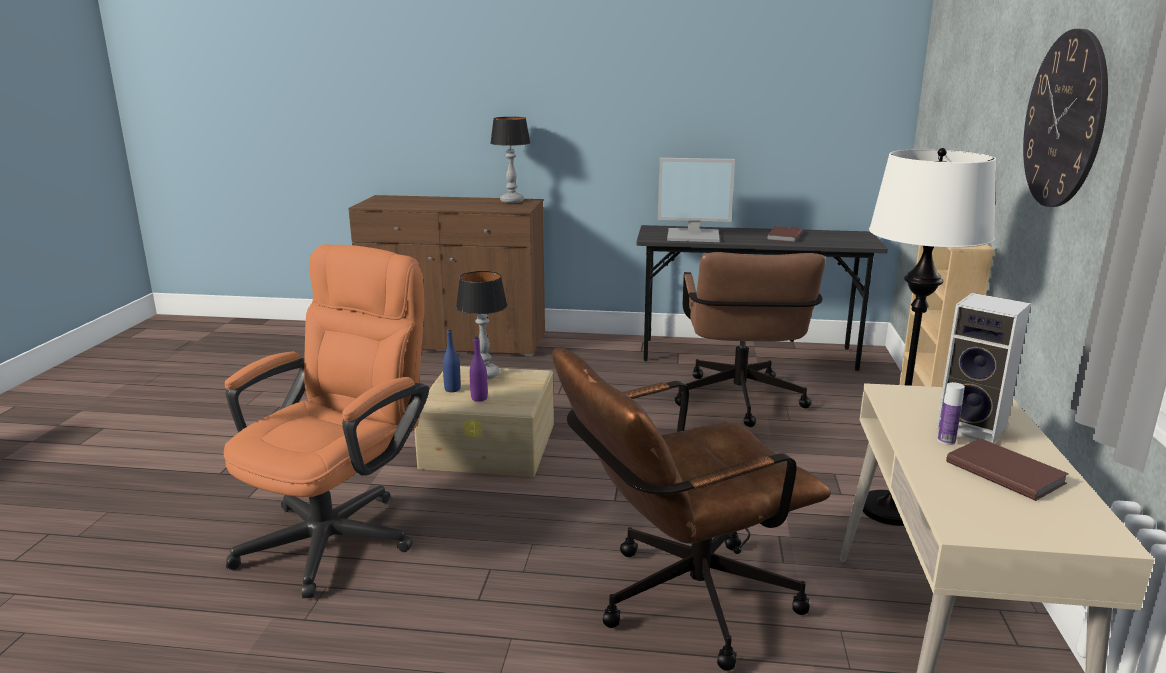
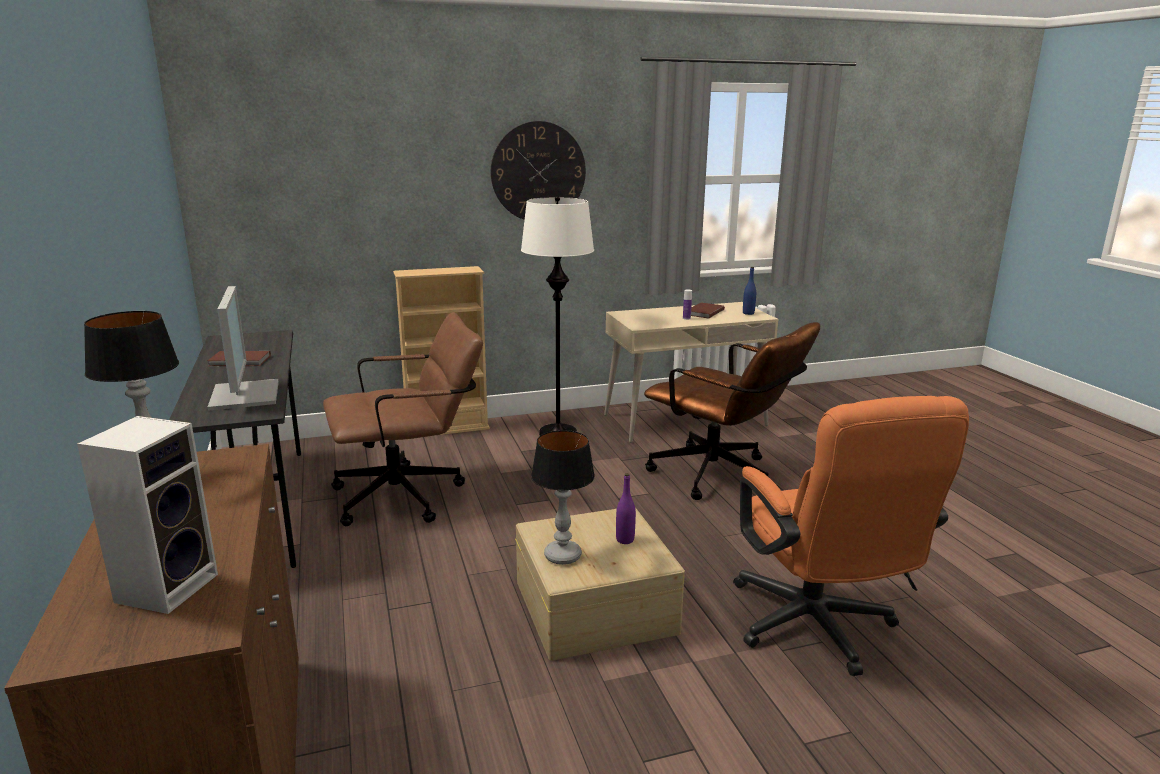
camera: 115 degrees left, 0 degrees up
orange office chair [224,244,429,598] -> orange office chair turned 105 degrees counterclockwise [733,396,969,676]
blue bottle [443,329,461,392] -> blue bottle moved to [743,267,756,315]
speaker [936,293,1031,443] -> speaker moved to [77,416,218,614]

